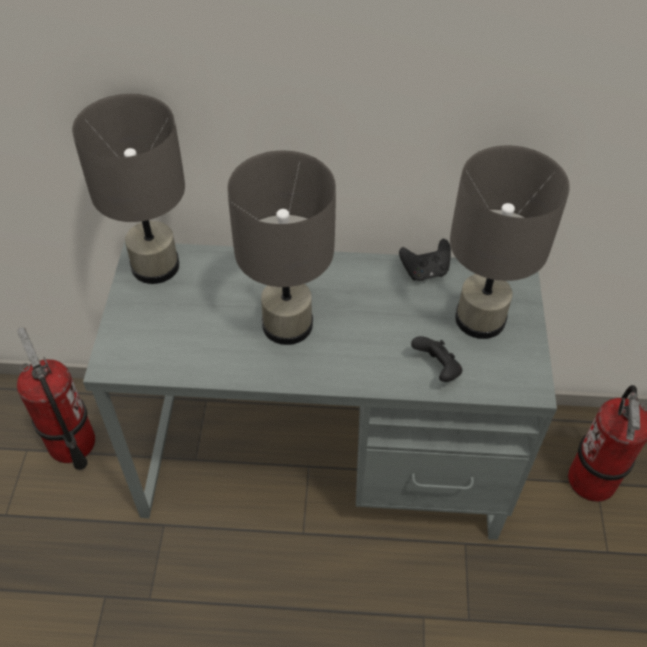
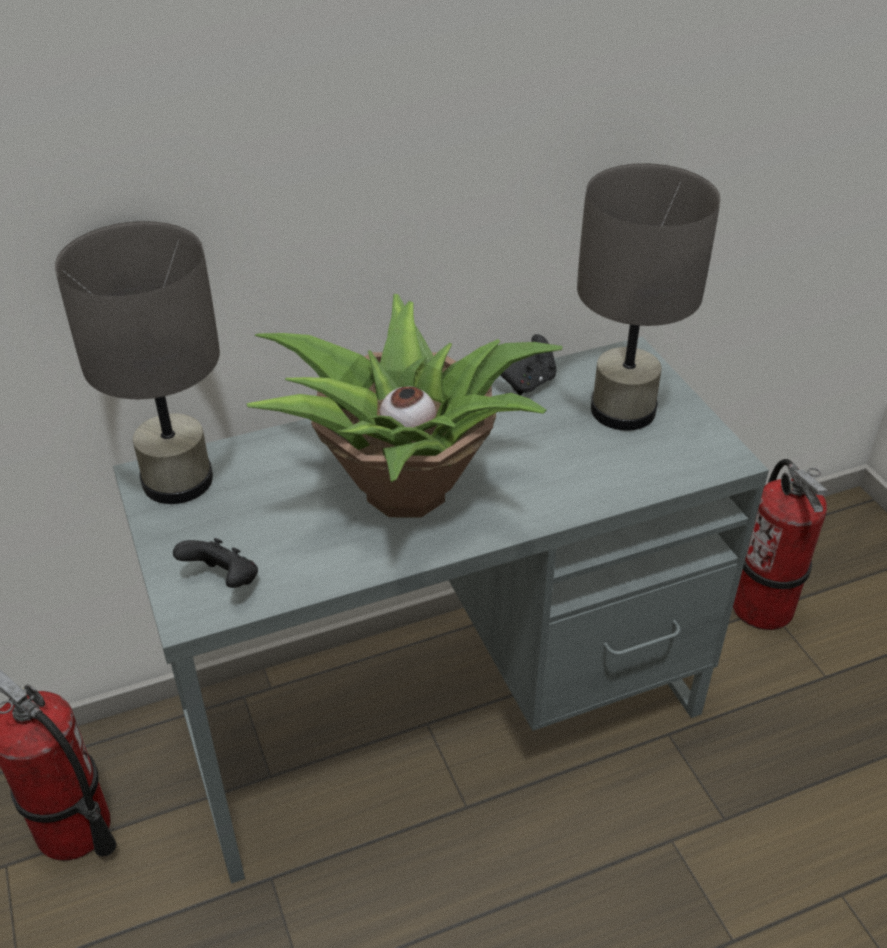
camera: 25 degrees left, 10 degrees down
grey table lamp [228,151,336,345] -> potted plant [247,294,562,518]
black game controller [411,336,462,382] -> black game controller moved to [173,538,258,588]

